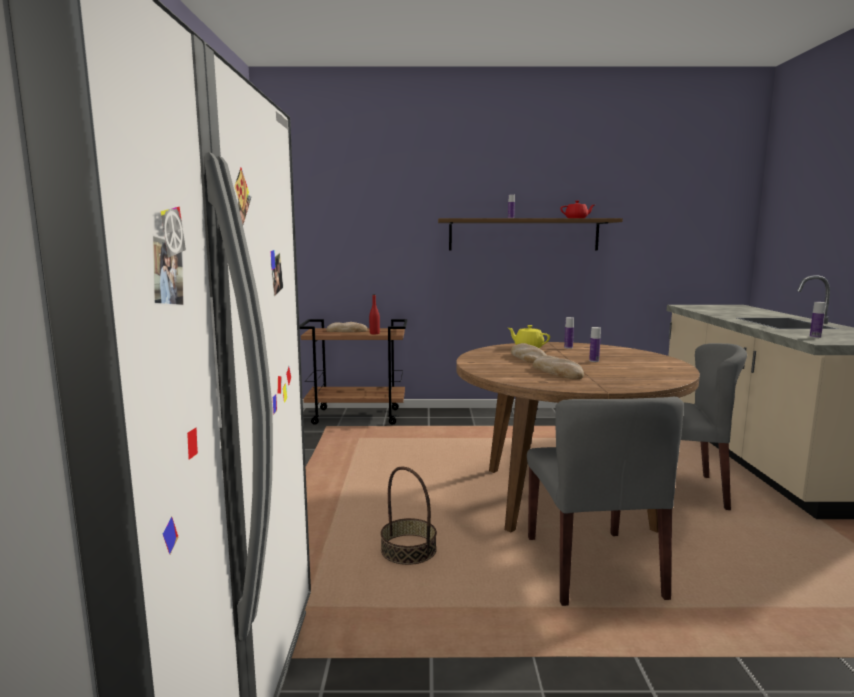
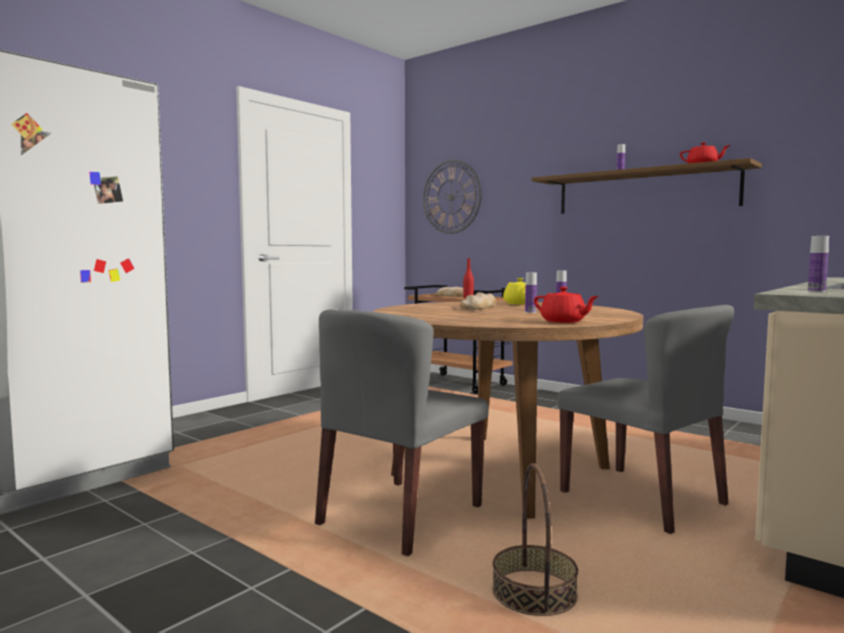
camera: 40 degrees right, 5 degrees down
basket [380,466,437,565] -> basket moved to [492,463,578,616]
bread [533,355,584,379] -> none
none -> wall clock [423,160,481,234]
none -> red teapot [534,287,599,323]

